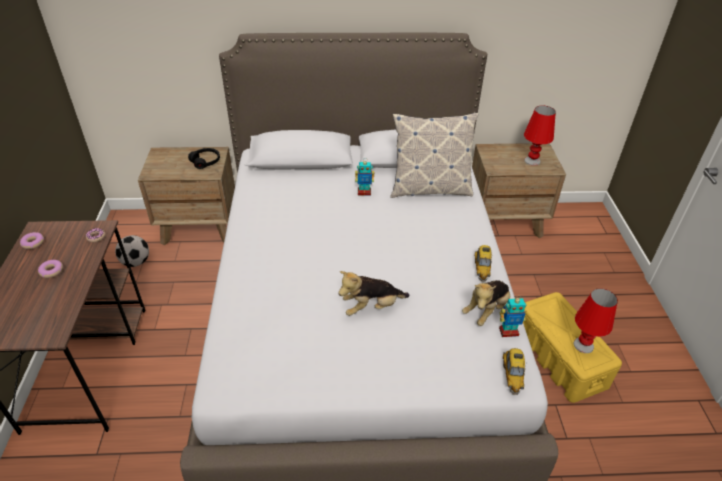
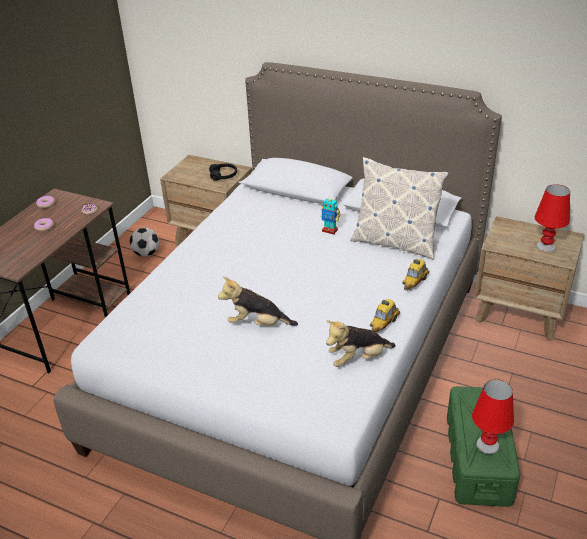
camera: 30 degrees right, 5 degrees down
toy robot [499,296,527,337] -> none
toy car [503,348,526,395] -> toy car moved to [402,259,430,291]
yellow storage box [523,292,622,403] -> green storage box [447,386,521,507]

